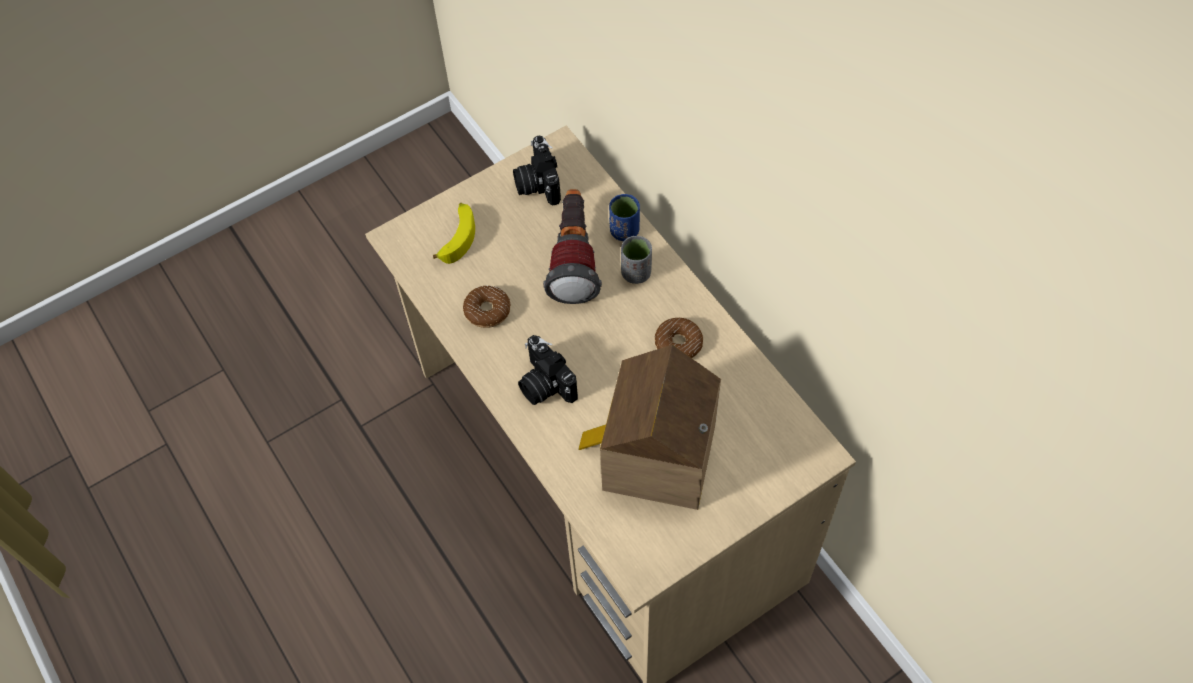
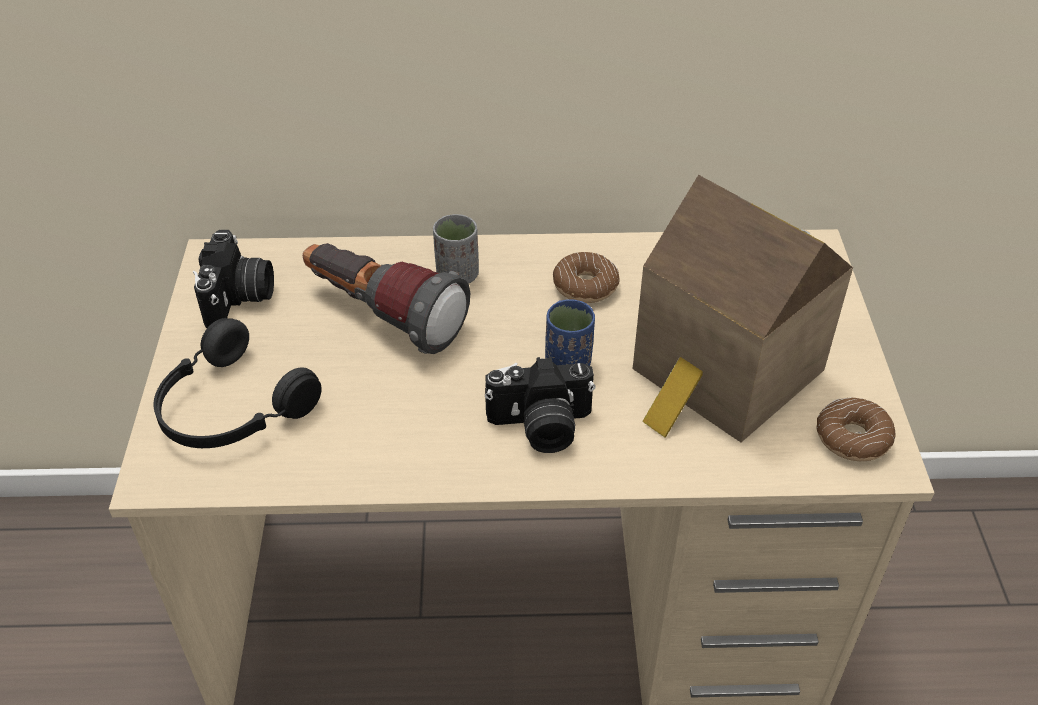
camera: 60 degrees left, 15 degrees down
banana [433,203,475,264] -> black headphones [154,318,322,448]
donut [463,285,511,328] -> donut moved to [816,397,896,461]
camera [513,136,561,206] -> camera turned 105 degrees counterclockwise [193,230,274,328]
blue cup [609,194,640,241] -> blue cup moved to [545,299,595,366]

